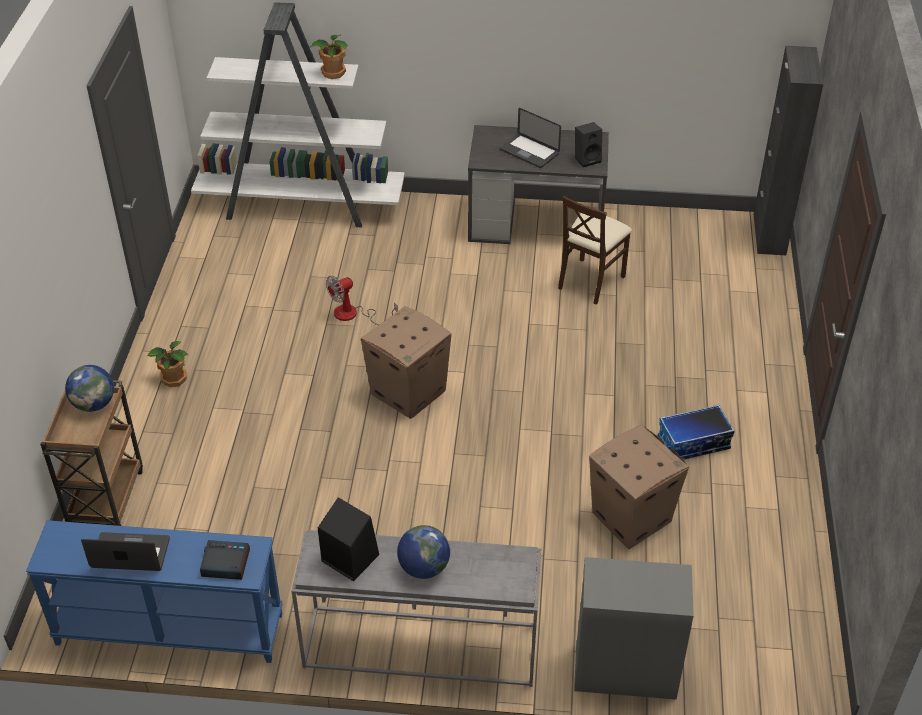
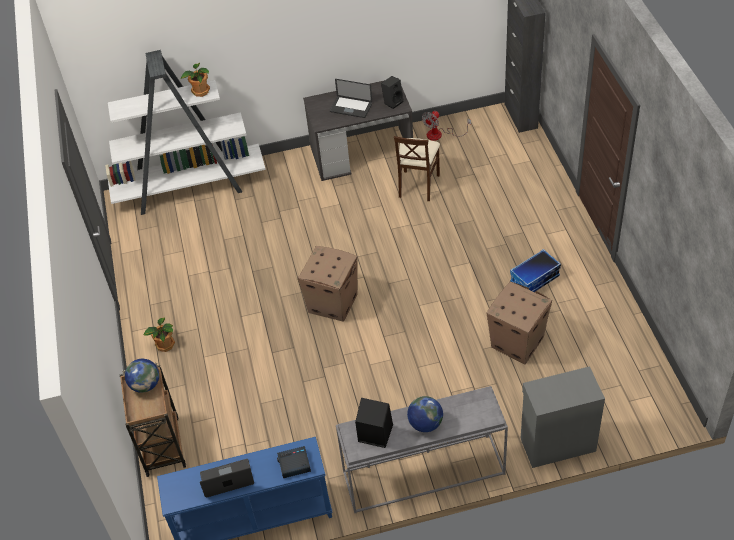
camera: 15 degrees left, 5 degrees up
fan [326,276,398,325] -> fan moved to [422,111,471,141]

